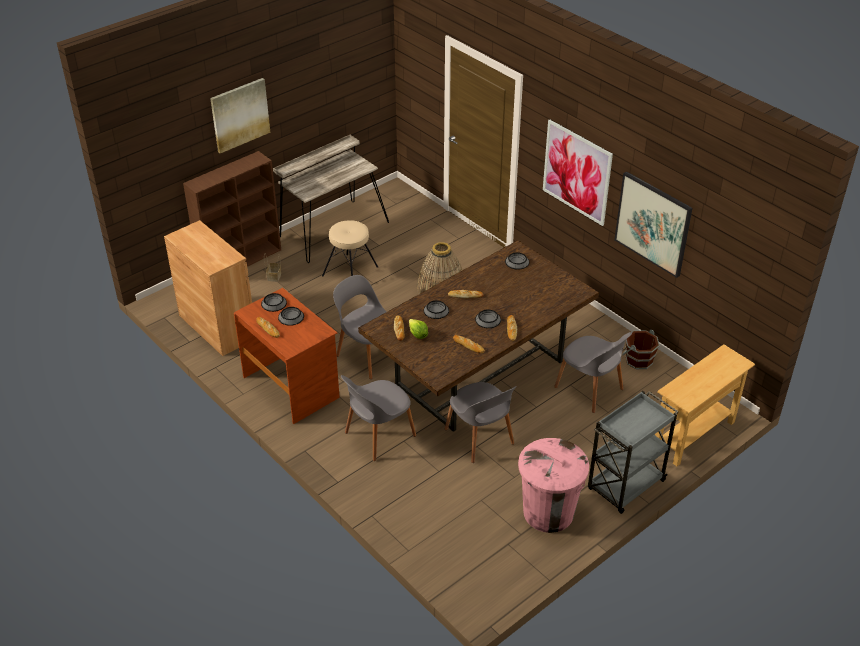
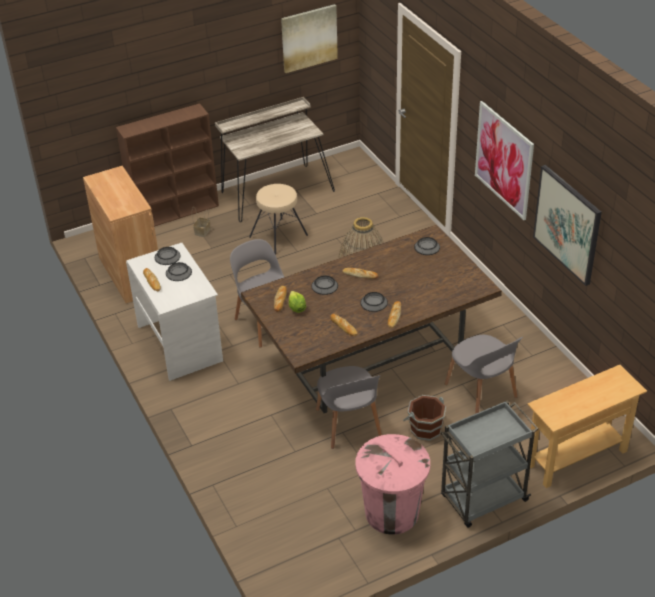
camera: 15 degrees right, 0 degrees up
picture [210,78,270,153] -> picture moved to [281,4,338,73]
brown desk [234,288,340,424] -> white desk [126,243,223,381]
grey chair [341,375,416,461] -> none
brown bucket [622,330,660,369] -> brown bucket moved to [403,395,446,441]

